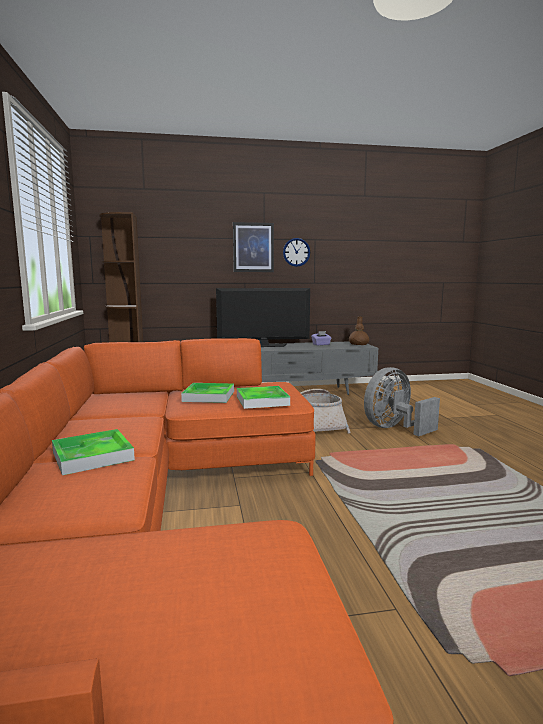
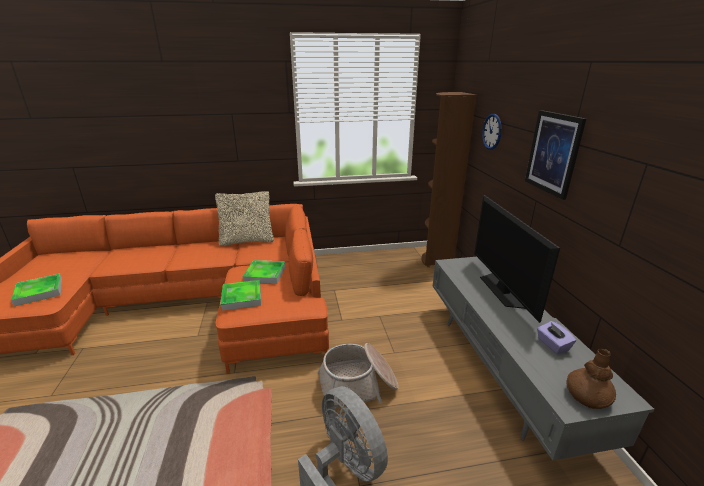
camera: 90 degrees right, 15 degrees up
tray [52,429,135,475] -> tray moved to [11,273,62,306]
wall clock [283,238,310,267] -> wall clock moved to [482,114,502,150]
none -> beige pillow [215,191,274,246]

